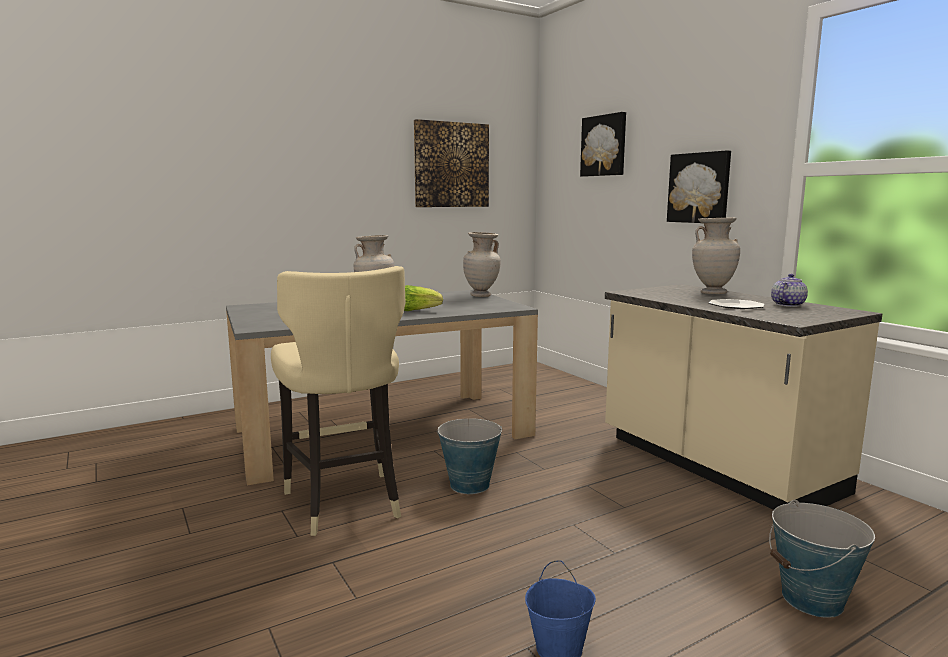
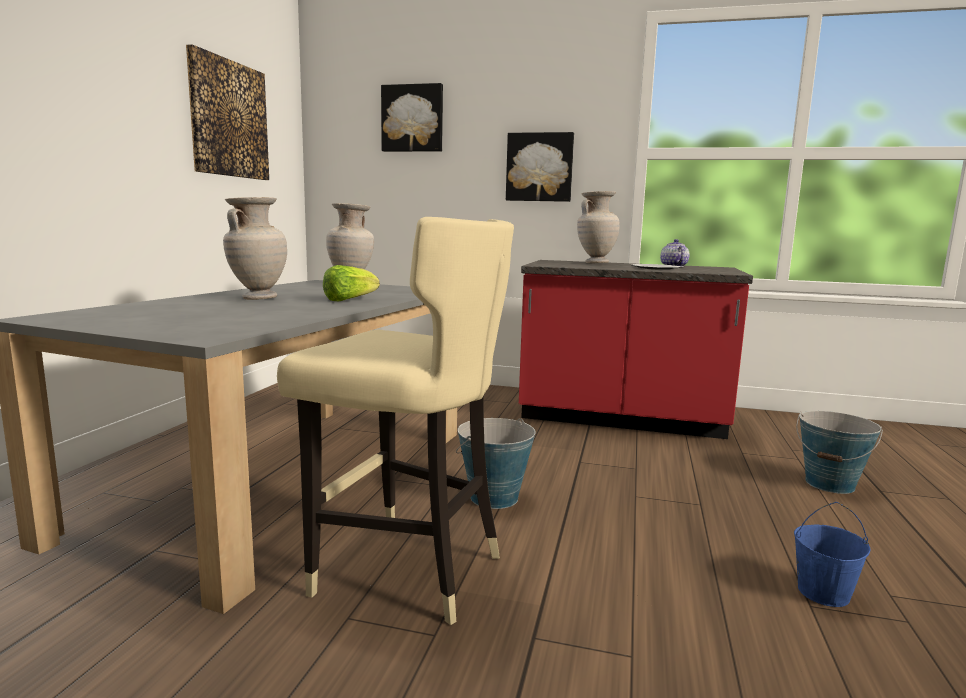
camera: 45 degrees left, 0 degrees up
beige counter [605,284,882,510] -> red counter [519,260,753,439]

